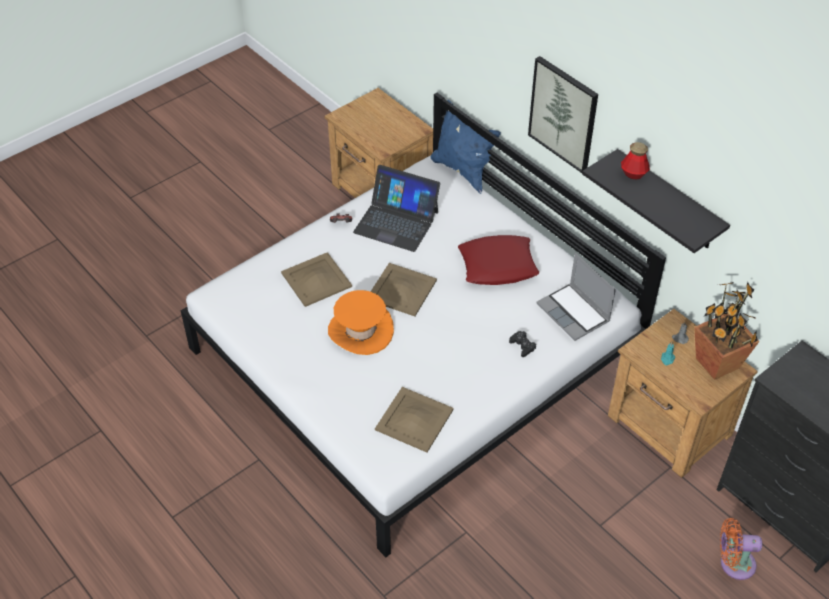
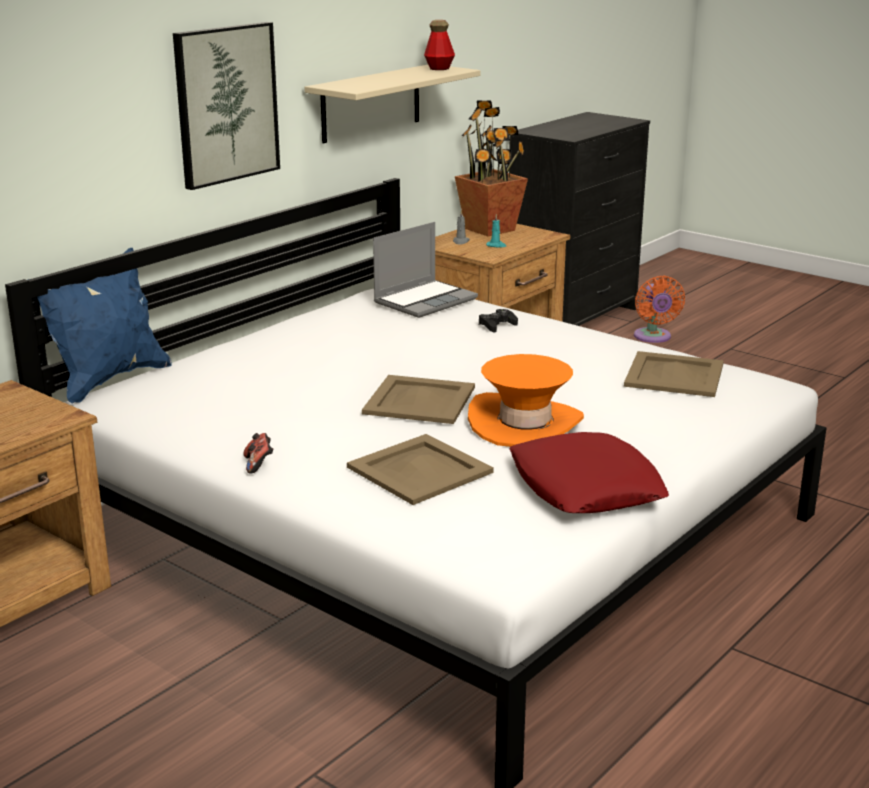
camera: 100 degrees left, 25 degrees down
laptop [353,165,440,252] -> none
red pillow [458,235,539,285] -> red pillow moved to [510,432,669,513]
black shelf [582,149,730,253] -> beige shelf [304,65,481,143]
bottle [621,142,650,179] -> bottle moved to [424,20,455,70]

